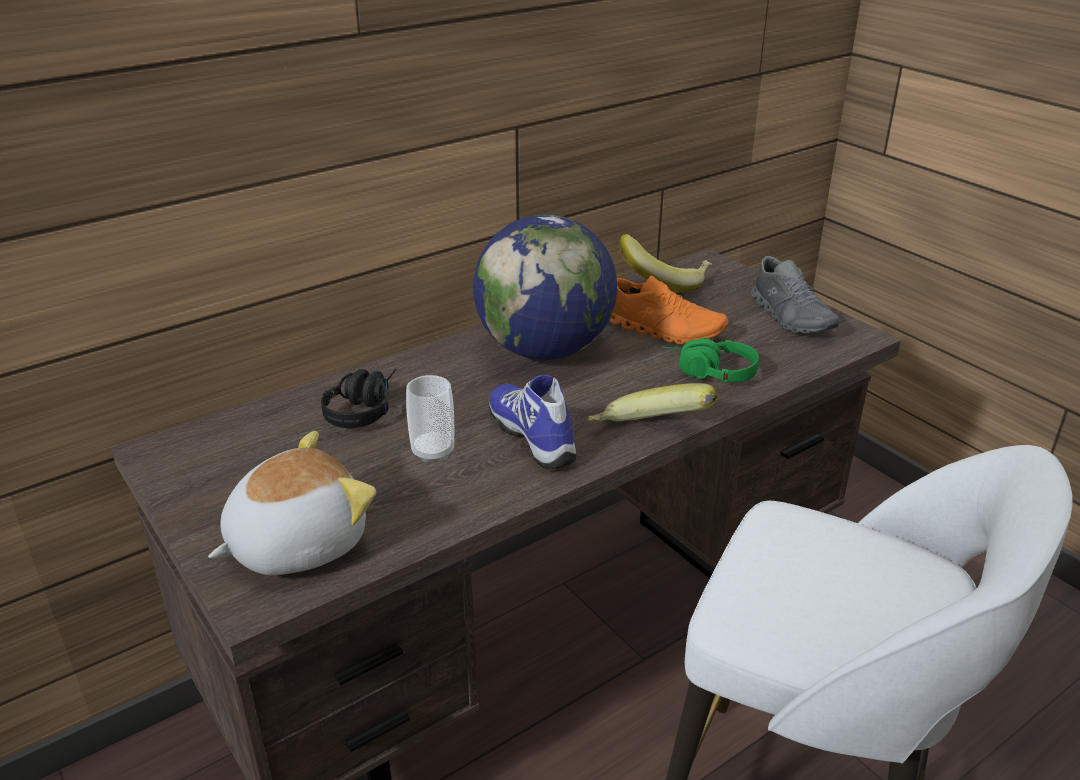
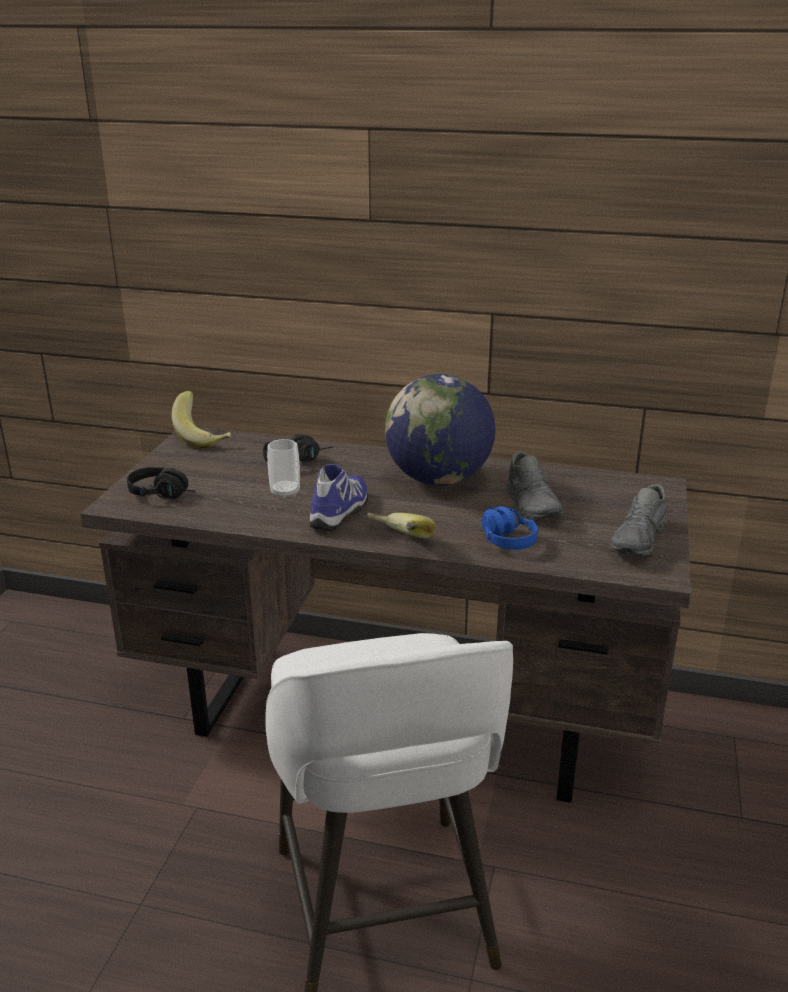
camera: 50 degrees right, 5 degrees down
plush toy [208,431,376,575] -> black headphones [127,467,196,499]
orange shoe [609,276,729,345] -> grey shoe [506,451,563,519]
banana [619,234,712,292] -> banana moved to [172,391,231,448]
green headphones [662,338,759,382] -> blue headphones [482,505,538,550]

